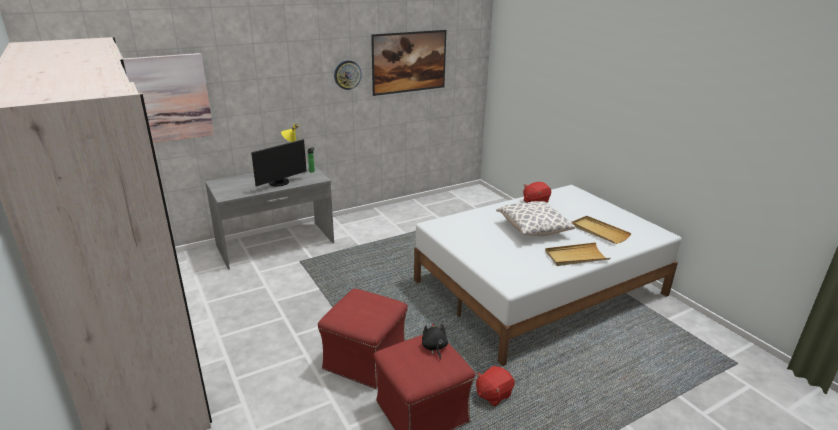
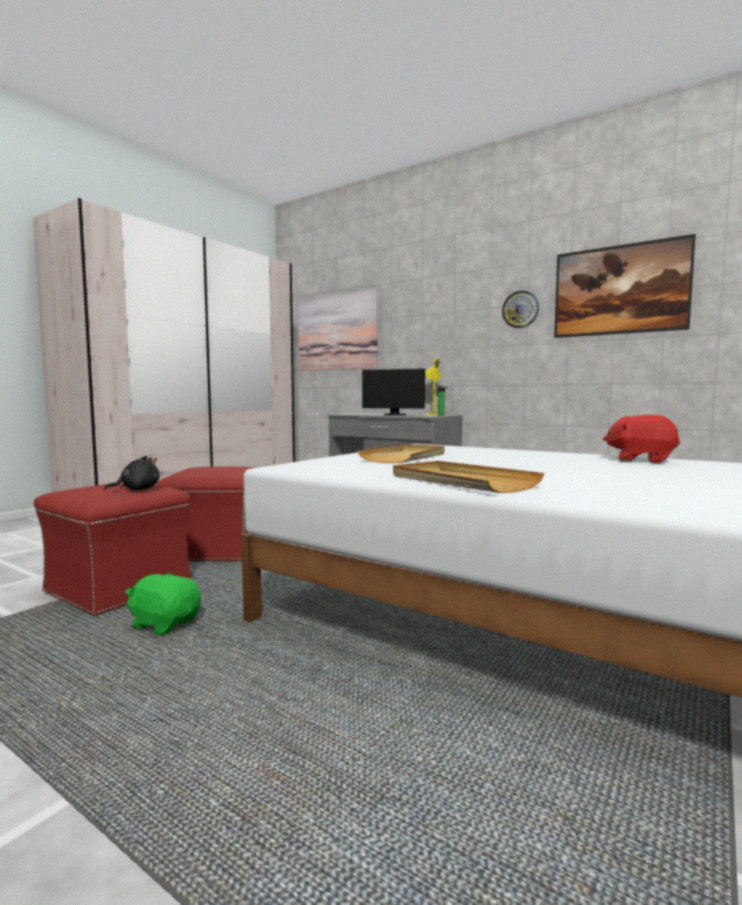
camera: 65 degrees right, 20 degrees down
red plush toy [476,366,515,406] -> green plush toy [125,572,201,636]
pillow [496,201,575,236] -> none
beige tray [571,216,631,244] -> beige tray moved to [357,444,444,463]

